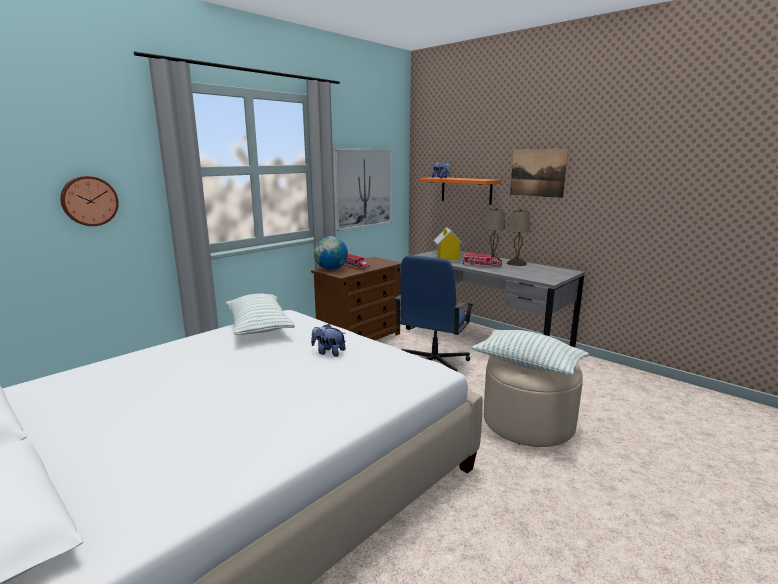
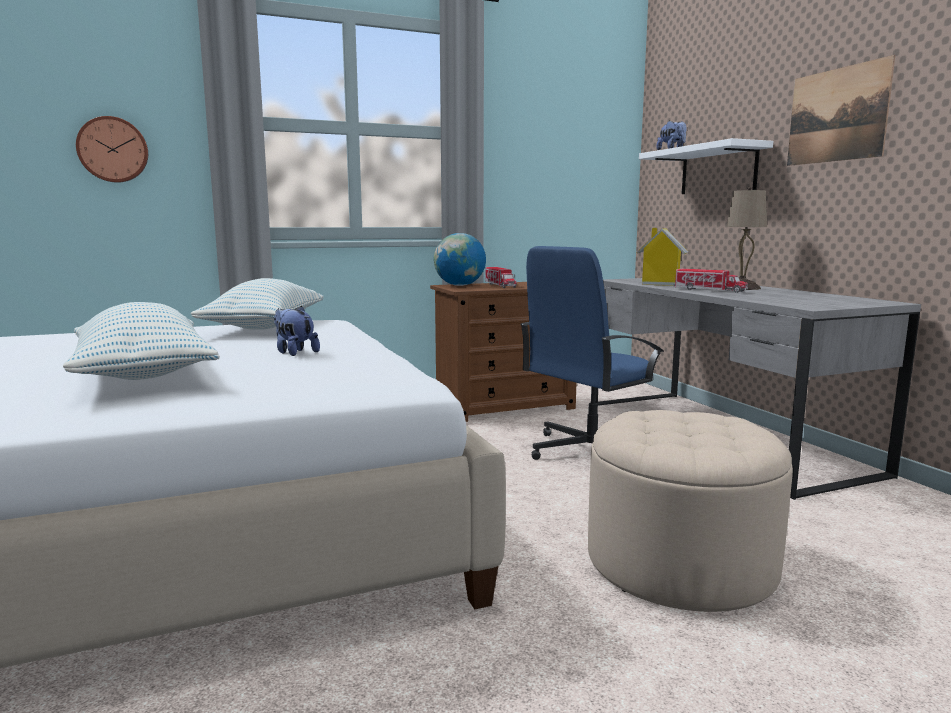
camera: 25 degrees right, 5 degrees down
picture [333,149,392,231] -> none
orange shelf [420,177,501,205] -> white shelf [639,138,773,194]
pillow [471,330,589,375] -> pillow moved to [63,302,220,380]
beige table lamp [507,209,530,266] -> none

